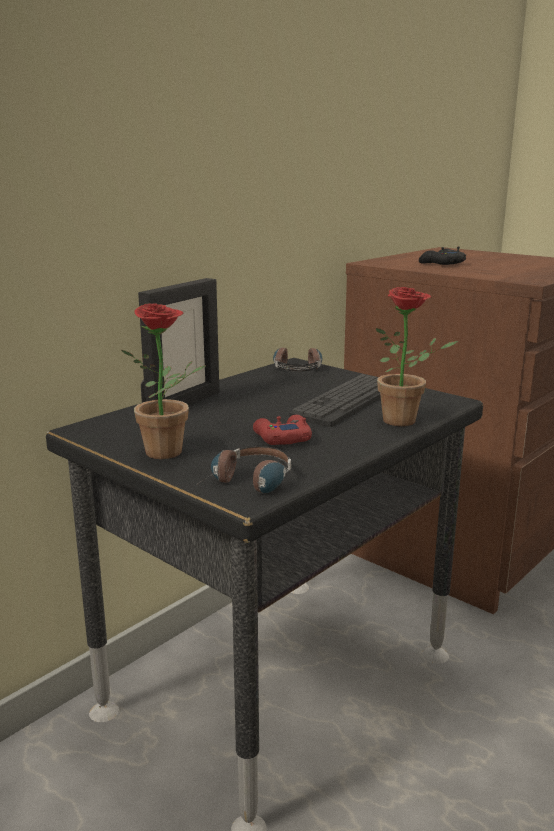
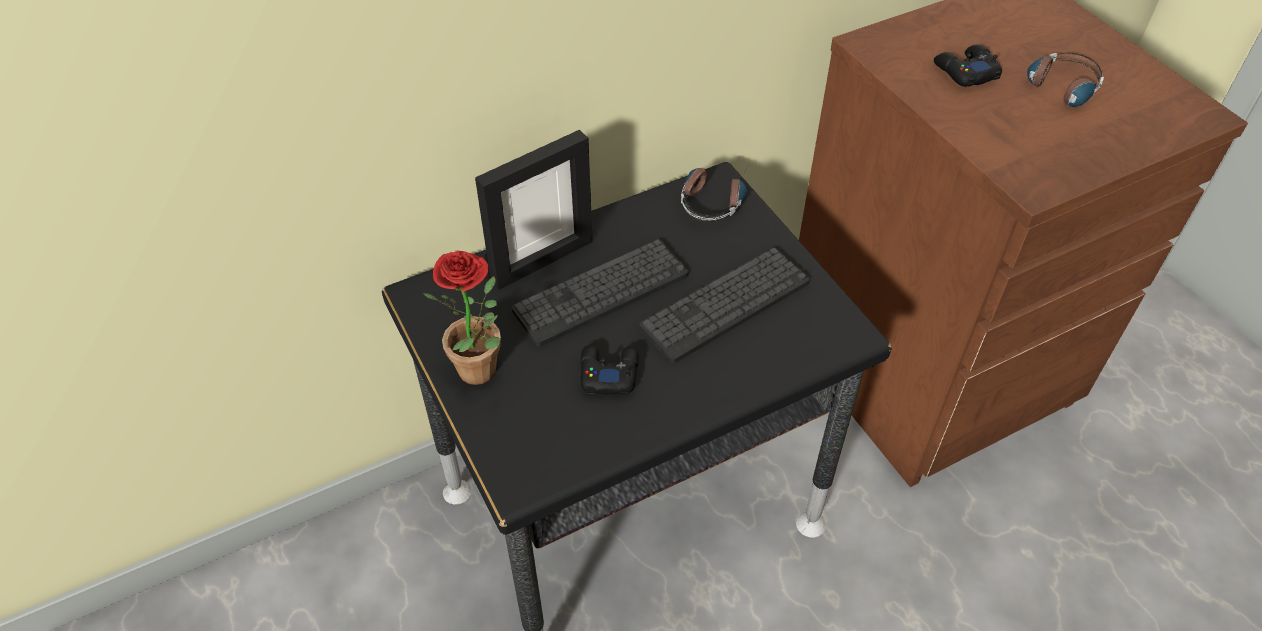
camera: 20 degrees right, 30 degrees up
headphones [198,446,291,493] -> headphones moved to [1016,53,1104,107]
red game controller [253,415,312,445] -> black game controller [580,345,639,395]
potted plant [376,287,459,426] -> none
none -> keyboard [512,239,688,347]

